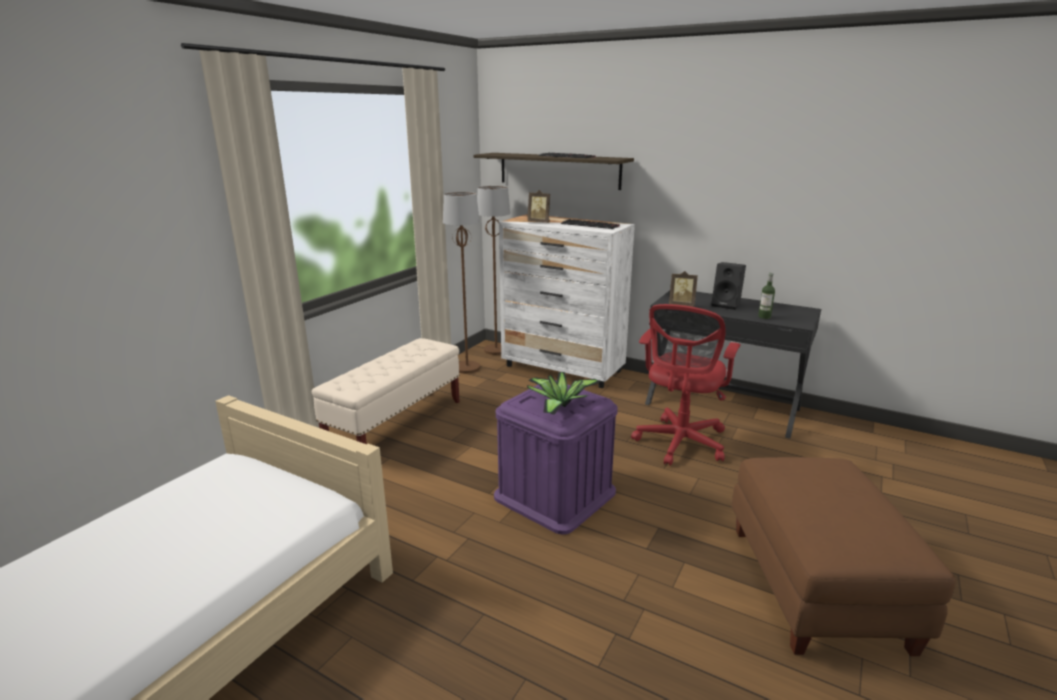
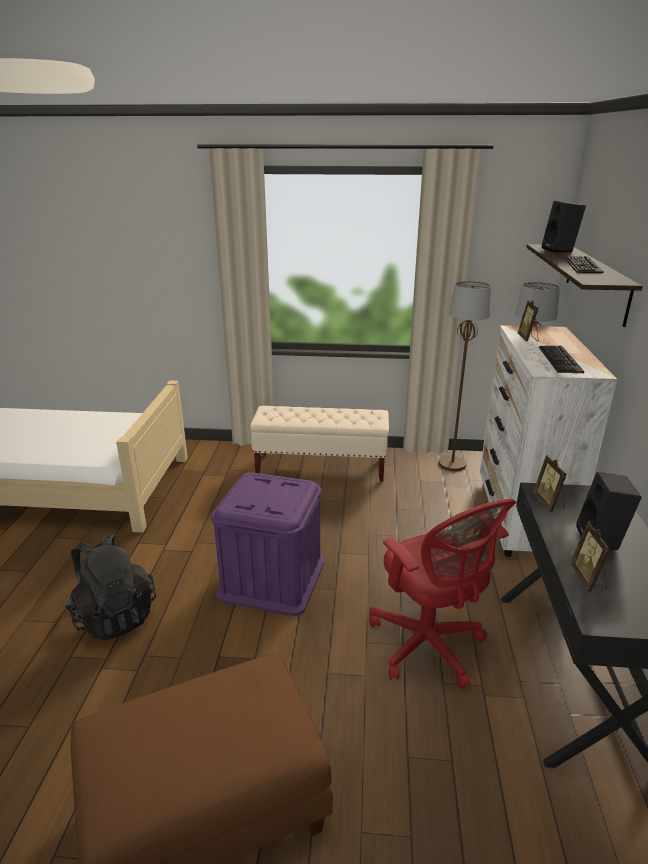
camera: 65 degrees right, 5 degrees up
potted plant [527,372,601,415] -> none
red office chair [631,304,740,466] -> red office chair turned 120 degrees counterclockwise [369,499,517,689]
bottle [758,273,775,319] -> picture frame [570,521,610,592]
none -> black backpack [65,534,156,641]
none -> black speaker [542,201,586,253]

